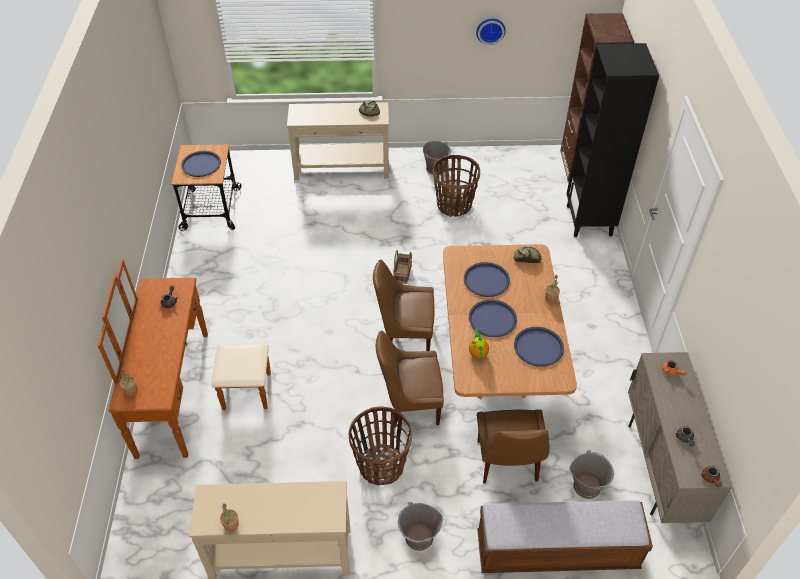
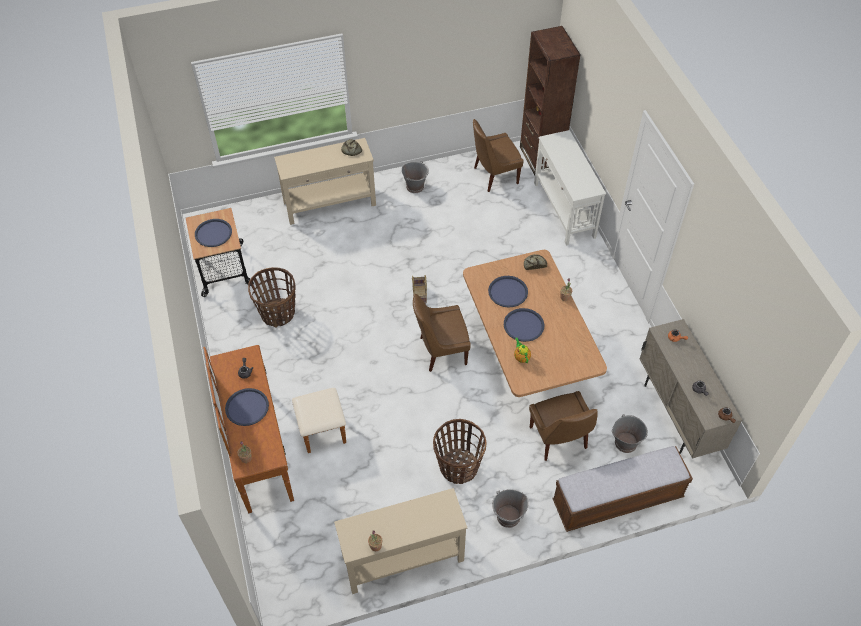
camera: 15 degrees left, 5 degrees up
brown chair [376,330,444,427] -> brown chair moved to [473,119,524,192]
basket [433,155,480,217] -> basket moved to [248,267,296,327]
wall clock [476,18,506,45] -> none
blue tray [514,327,564,367] -> blue tray moved to [225,388,269,426]
black bookcase [567,43,659,237] -> white console table [534,130,606,246]

